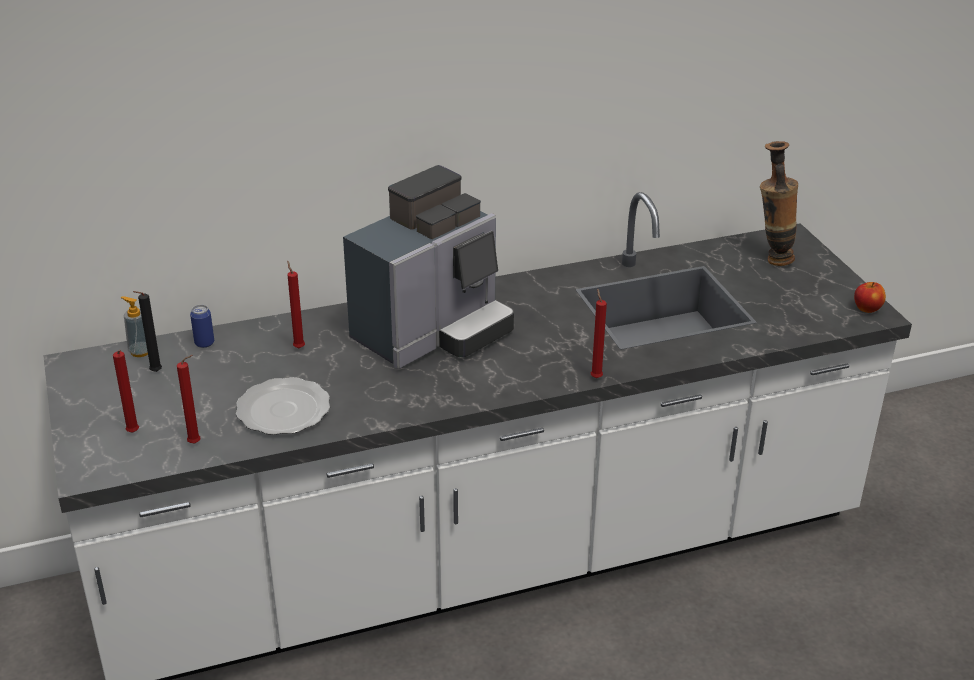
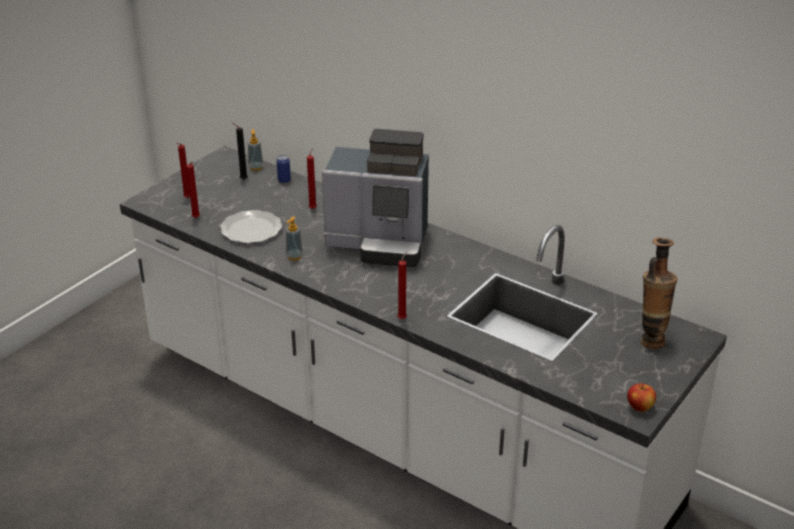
camera: 55 degrees right, 0 degrees up
none -> soap dispenser [286,216,303,260]

